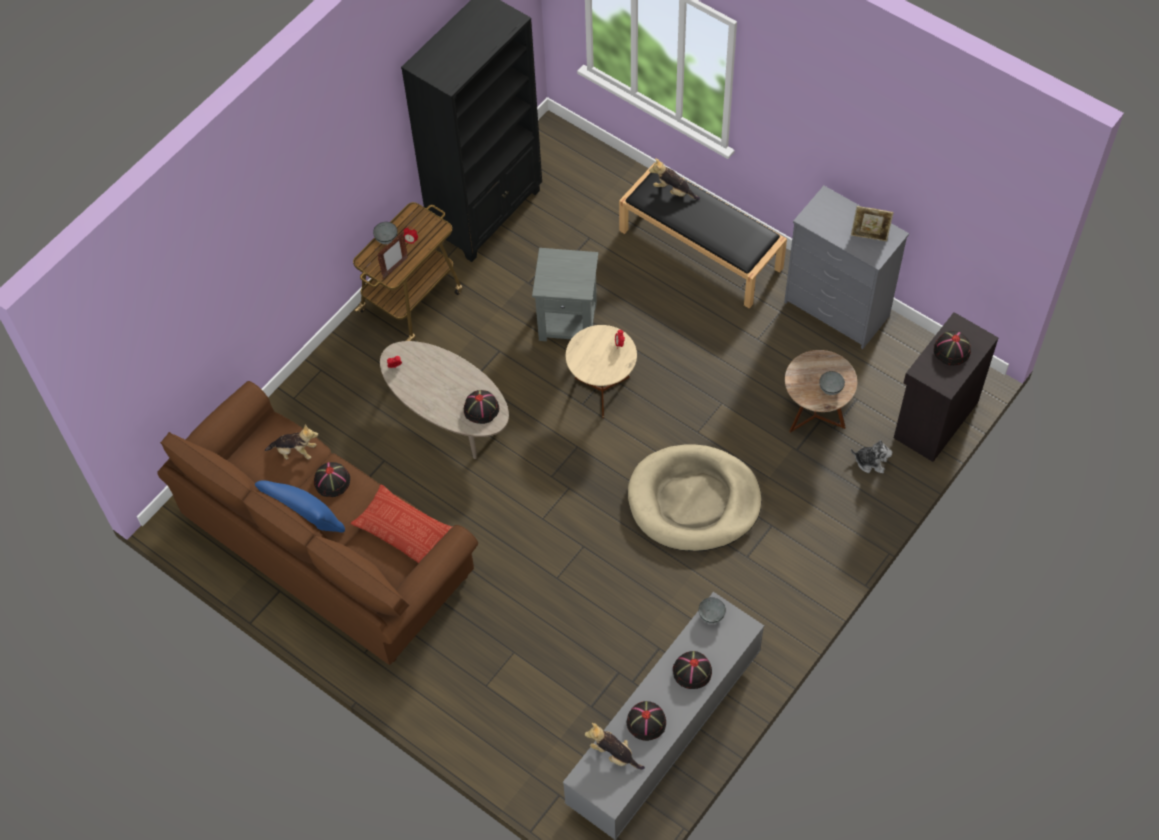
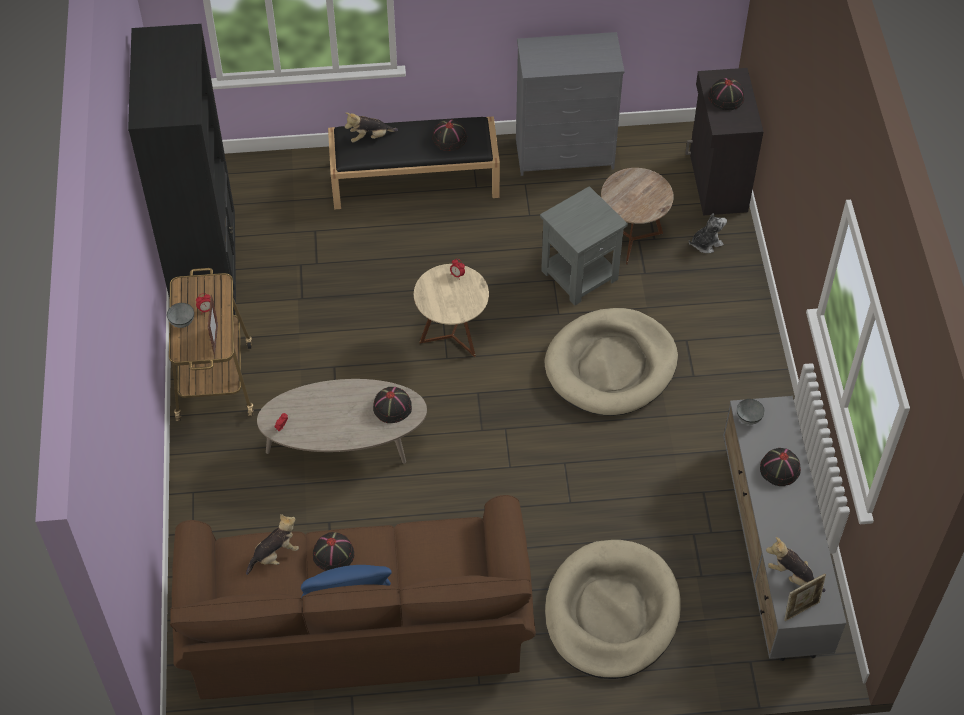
camera: 45 degrees left, 5 degrees down
pillow [350,484,452,563] -> none
grey side table [532,248,598,341] -> grey side table moved to [540,186,628,305]
plush toy [585,723,645,770] -> plush toy turned 45 degrees clockwise [766,537,825,592]
black hat [627,701,666,741] -> black hat moved to [432,119,467,151]
grey bowl [819,371,845,395] -> none
picture frame [851,206,894,241] -> picture frame moved to [784,574,826,621]
none -> beige dog bed [545,540,681,679]

